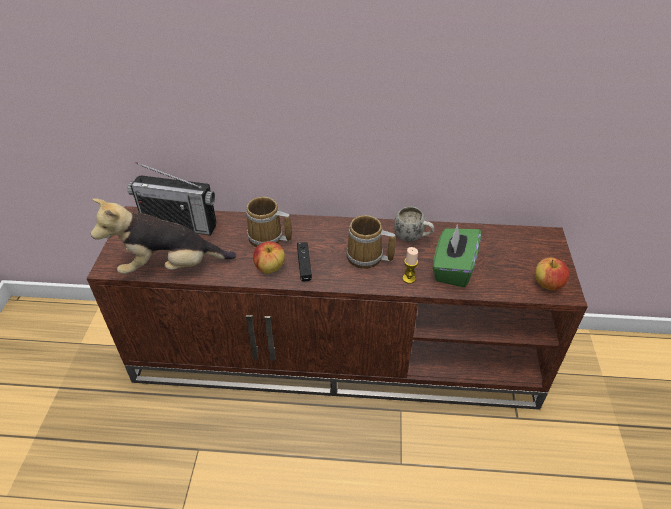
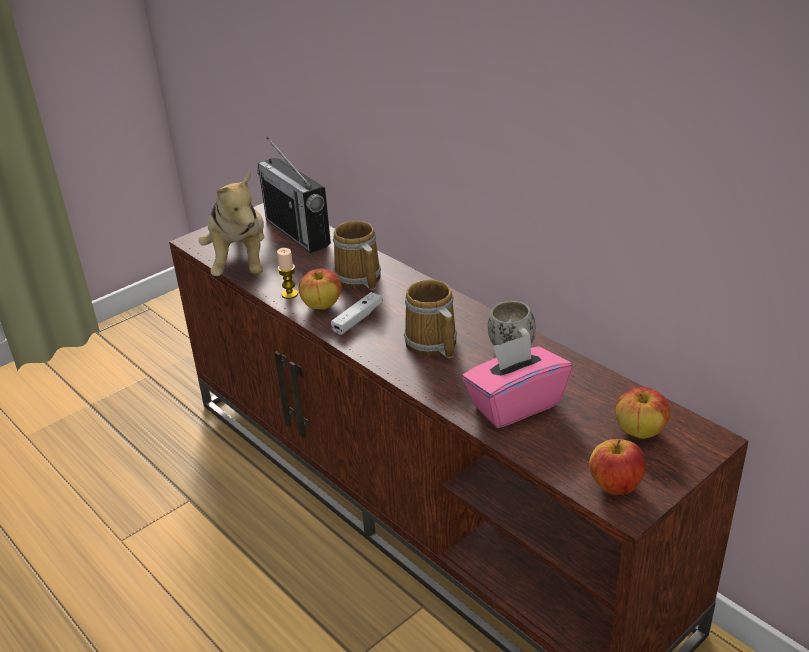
camera: 45 degrees right, 10 degrees down
plush toy [91,199,236,274] -> plush toy turned 135 degrees counterclockwise [198,172,264,276]
black game controller [297,242,312,281] -> white game controller [331,292,383,335]
candle [403,247,418,284] -> candle moved to [277,248,298,299]
green tissue box [433,224,481,288] -> pink tissue box [462,334,572,428]
none -> apple [615,387,670,439]

